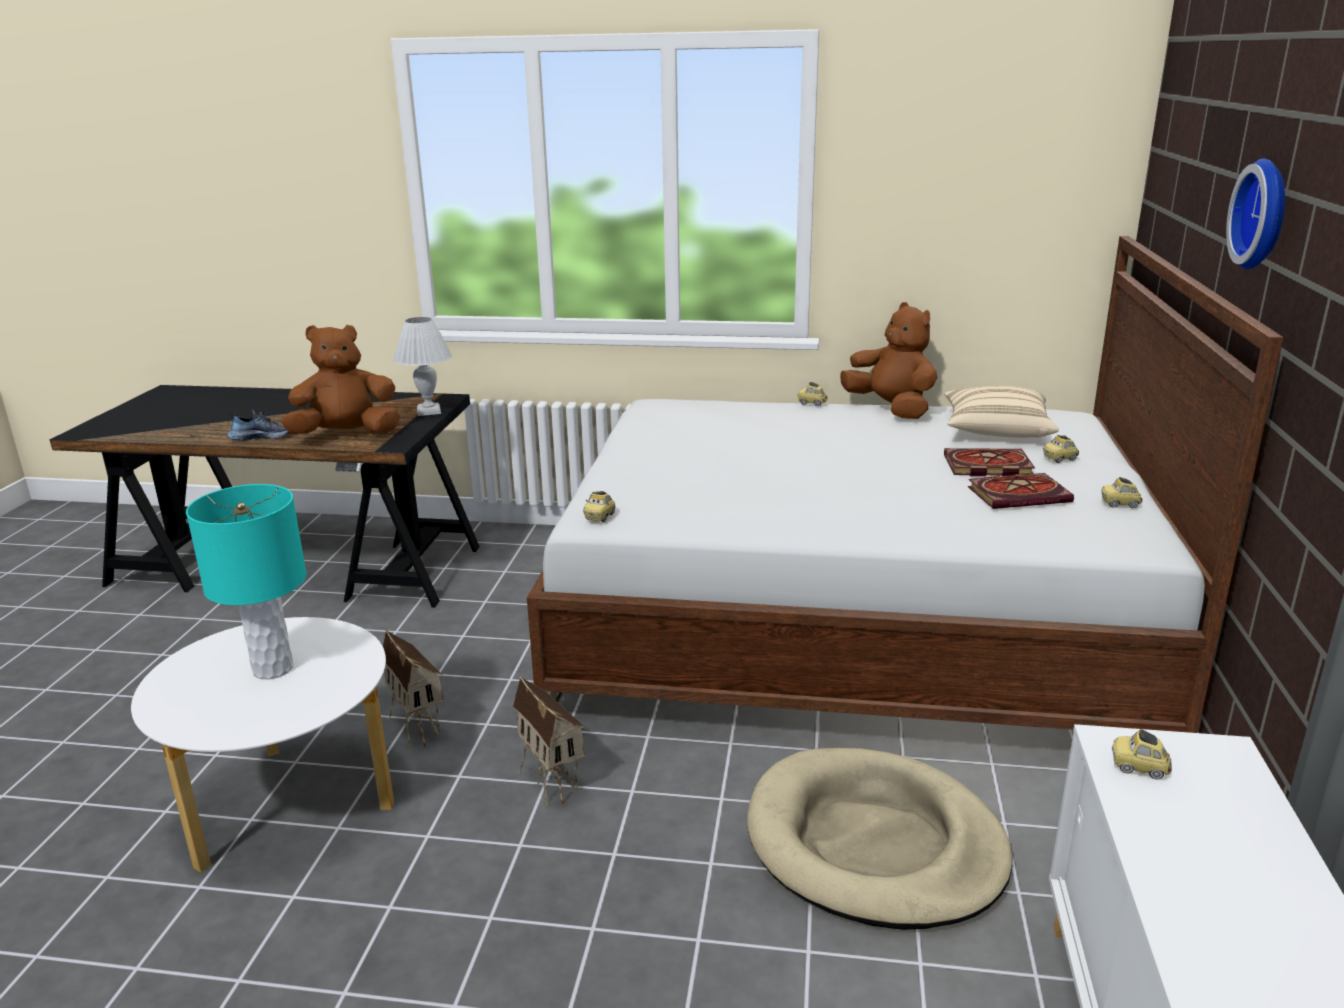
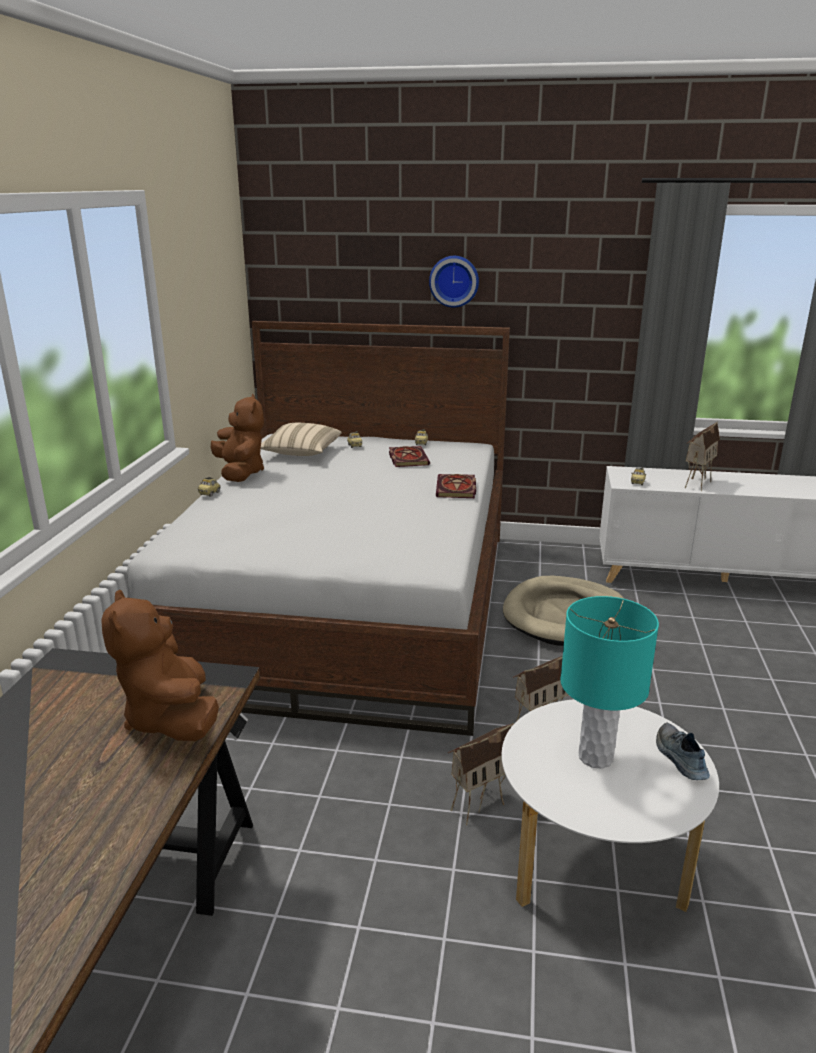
camera: 90 degrees left, 0 degrees up
shoe [227,409,290,441] -> shoe moved to [656,722,710,780]
white table lamp [393,317,452,416] -> none
toy car [583,491,615,522] -> none
brown plush toy [840,302,937,419] -> brown plush toy turned 105 degrees clockwise [211,394,264,482]
book [944,448,1035,476] -> book moved to [436,474,476,498]
none -> toy house [685,421,720,491]

